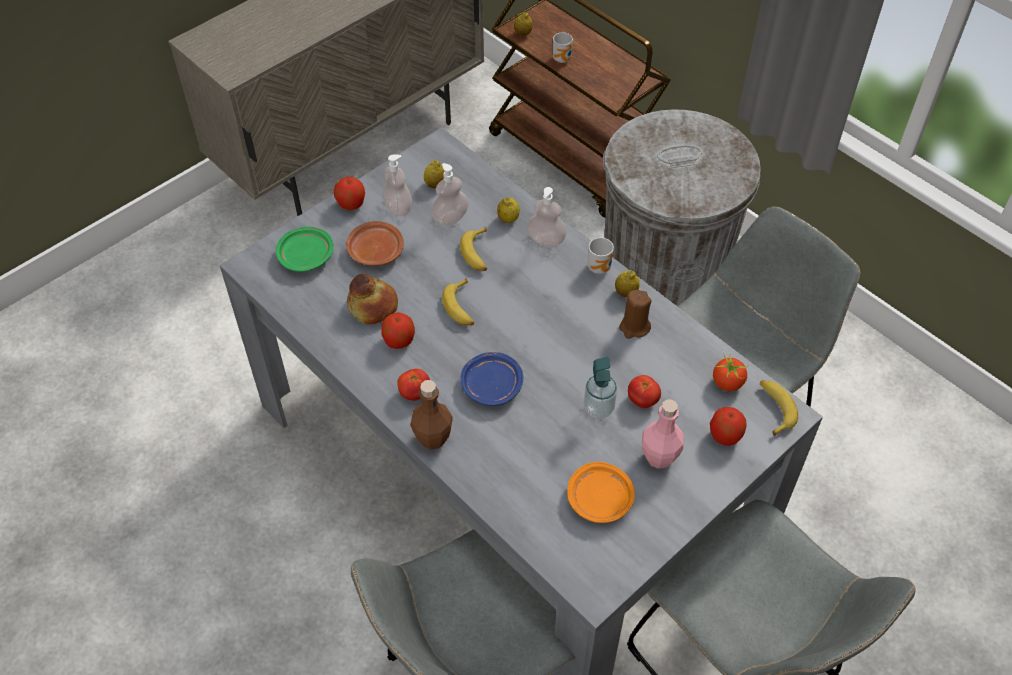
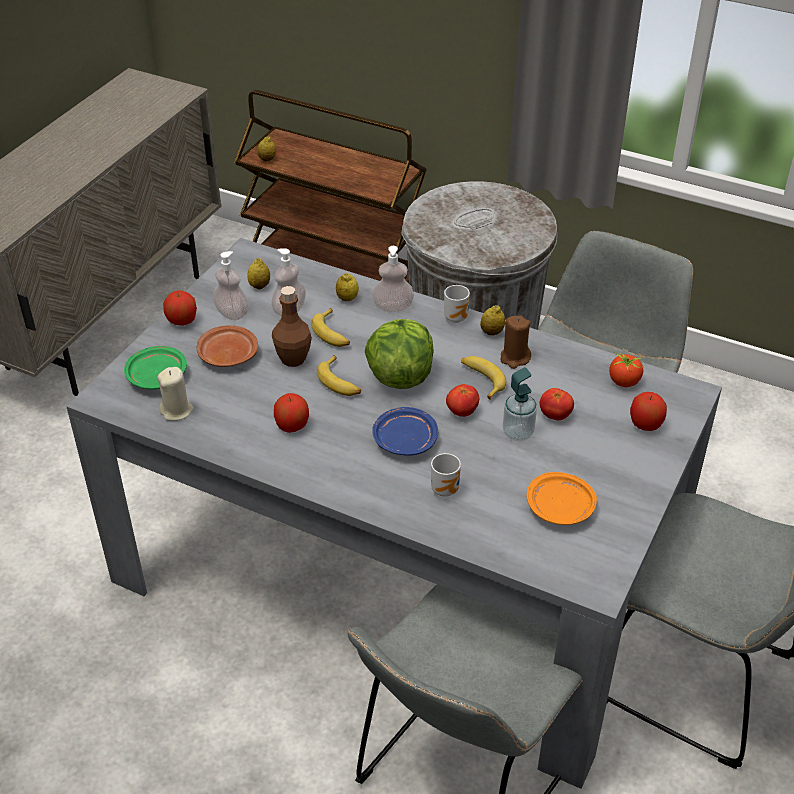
camera: 20 degrees left, 10 degrees down
bread [347,273,398,324] -> none
tomato [397,369,430,401] -> tomato moved to [446,384,479,417]
brown bottle [410,380,453,450] -> brown bottle moved to [272,286,312,367]
mug [553,32,573,63] -> mug moved to [431,453,461,497]
pink bottle [642,399,684,469] -> none
banana [760,380,798,436] -> banana moved to [461,356,506,400]
none -> beige candle [157,367,194,421]
none -> lettuce [365,319,434,389]

